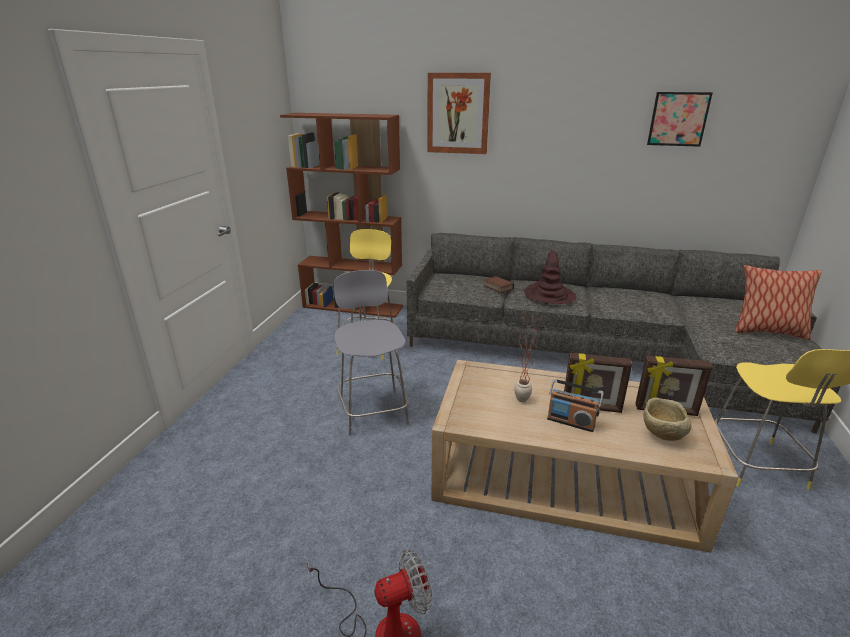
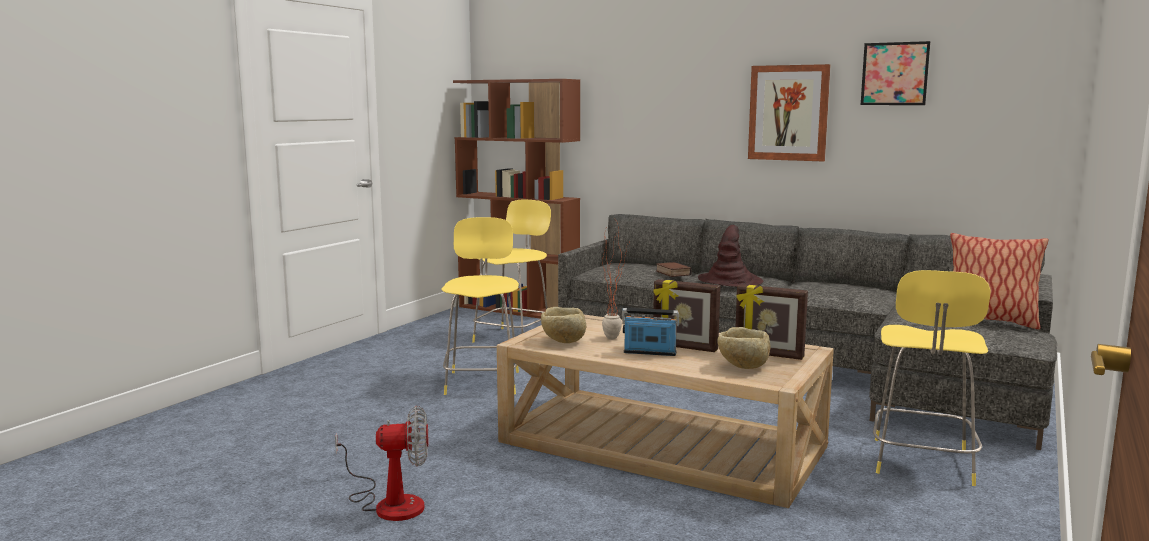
camera: 15 degrees right, 15 degrees down
grey stool [334,270,409,435] -> yellow stool [441,217,519,395]
picture [427,73,491,154] -> picture moved to [748,64,831,162]
radio [547,379,604,432] -> radio turned 150 degrees clockwise [622,308,679,356]
none -> beige bowl [541,307,586,343]

